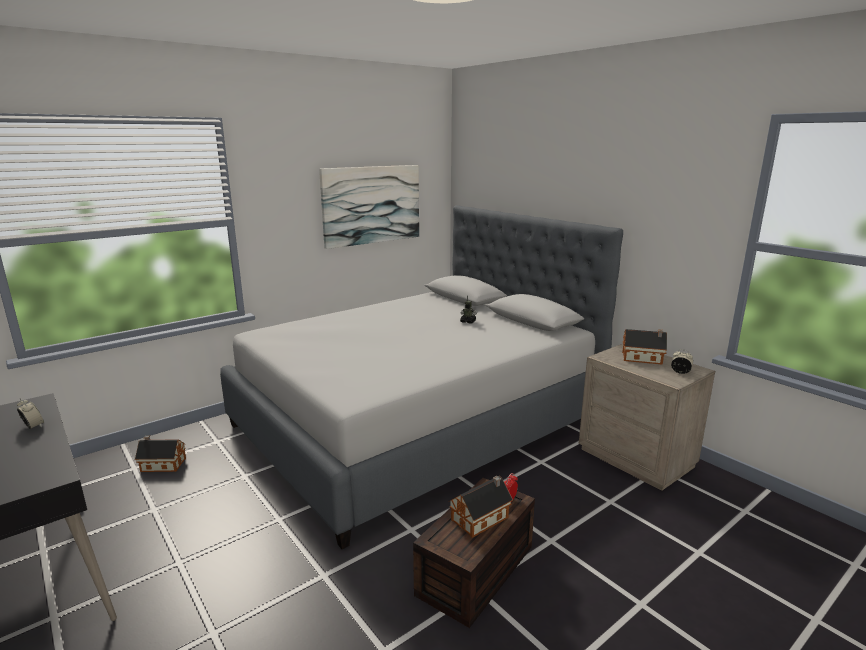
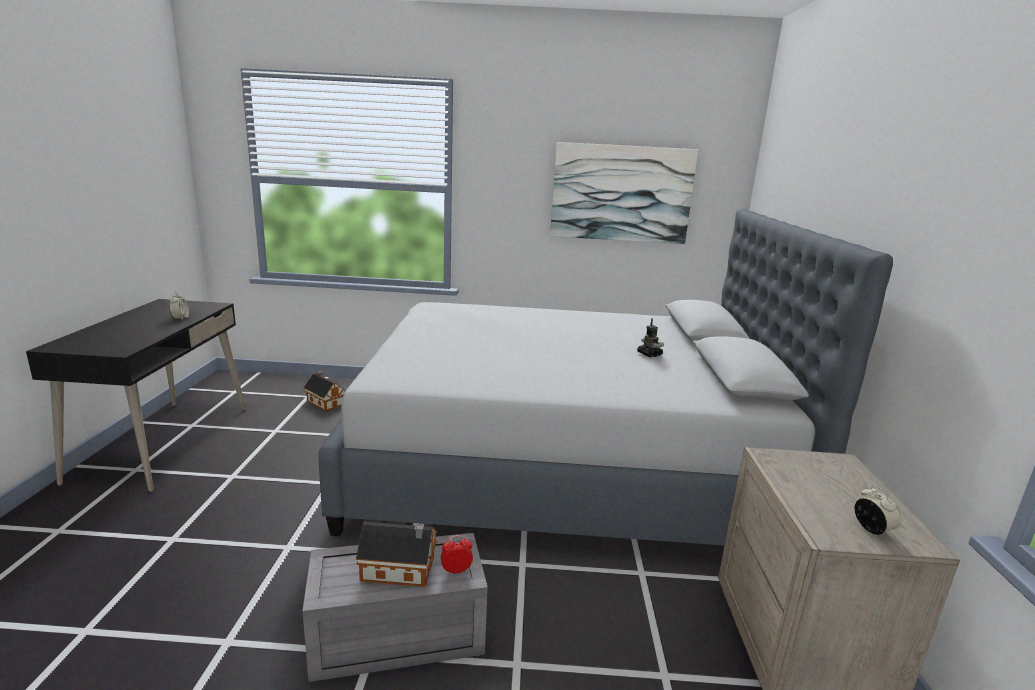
camera: 40 degrees right, 0 degrees up
brown storage box [413,478,535,628] -> grey storage box [302,533,488,682]
toy house [622,329,667,365] -> none

